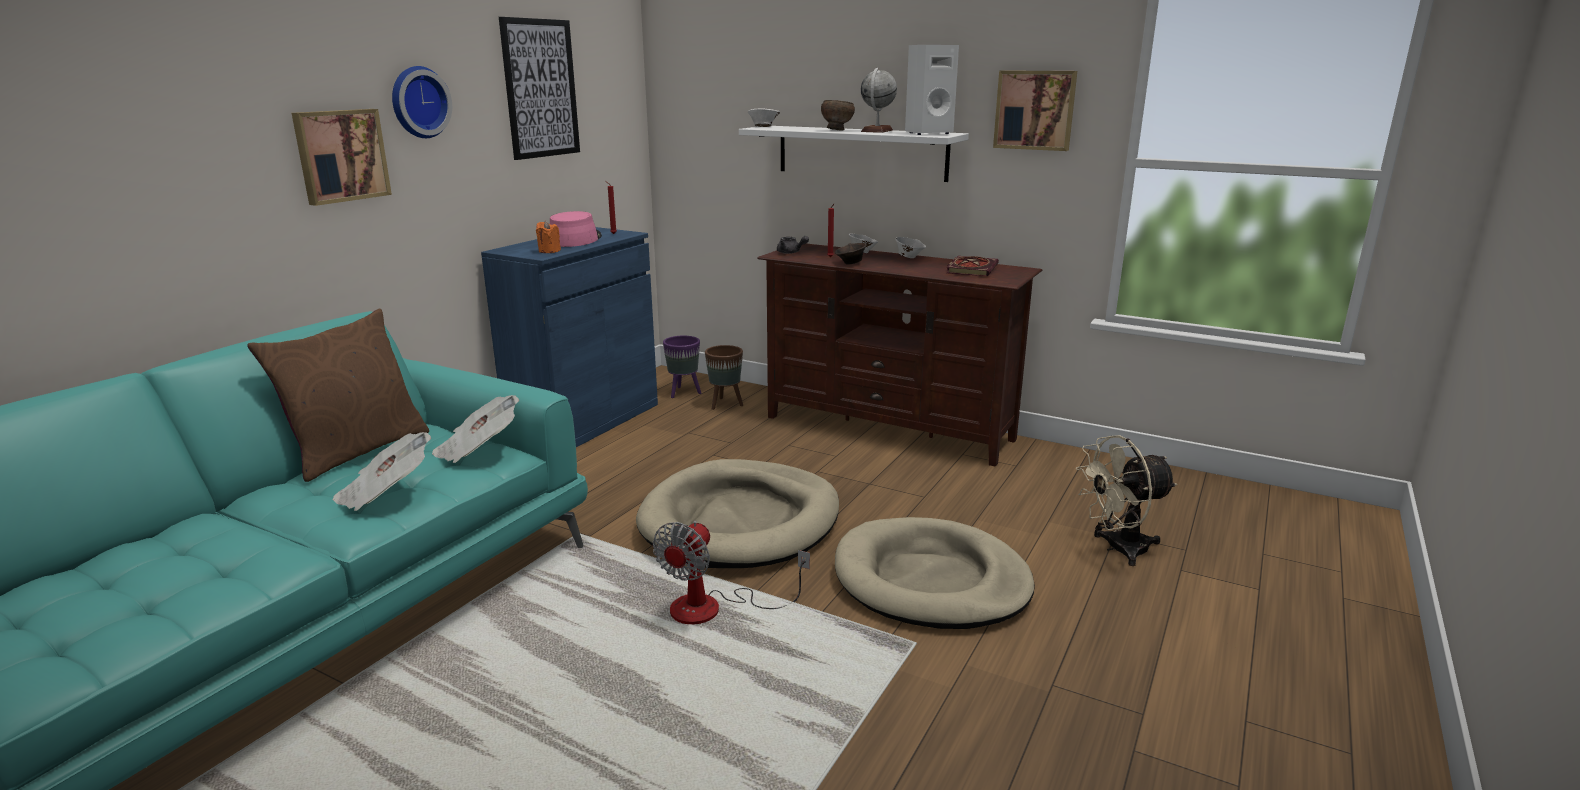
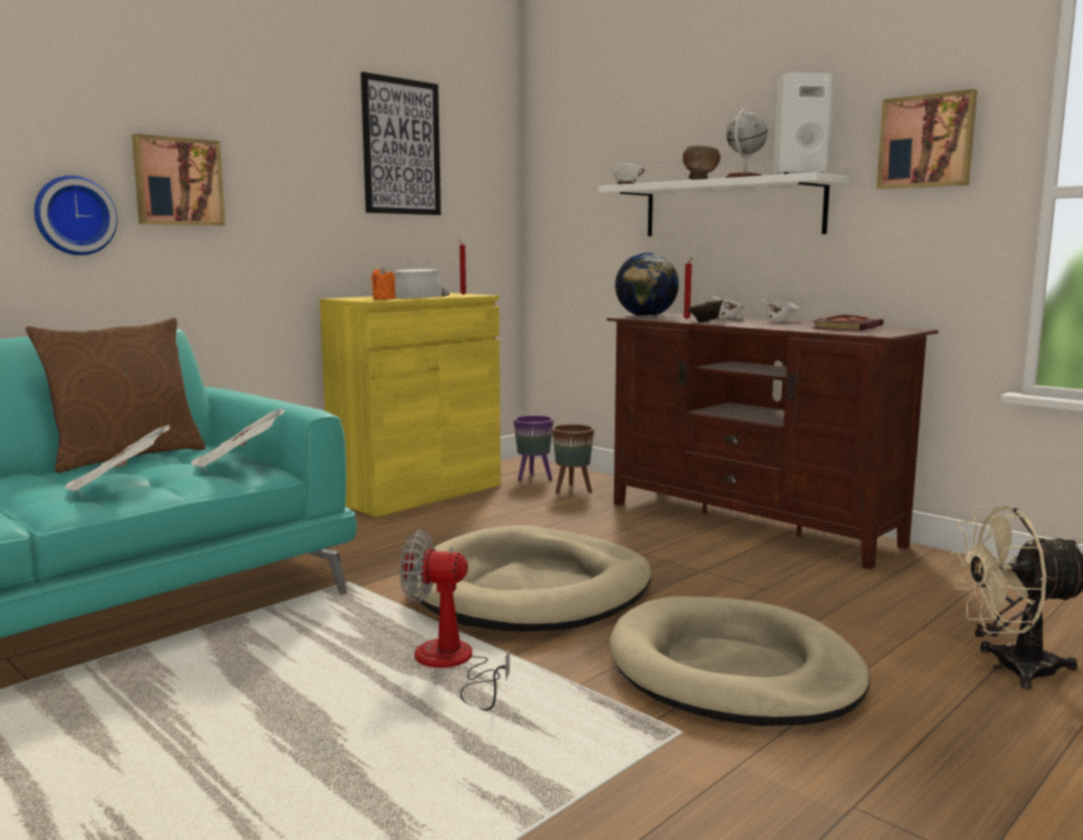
camera: 15 degrees right, 10 degrees down
wall clock [392,66,452,138] -> wall clock moved to [34,175,117,255]
blue cabinet [481,227,658,447] -> yellow cabinet [320,293,501,517]
pink hat [550,211,602,247] -> grey hat [394,269,450,298]
fan [653,521,810,624] -> fan turned 60 degrees clockwise [400,530,510,711]
grey teapot [777,236,809,254] -> globe [615,253,679,317]

